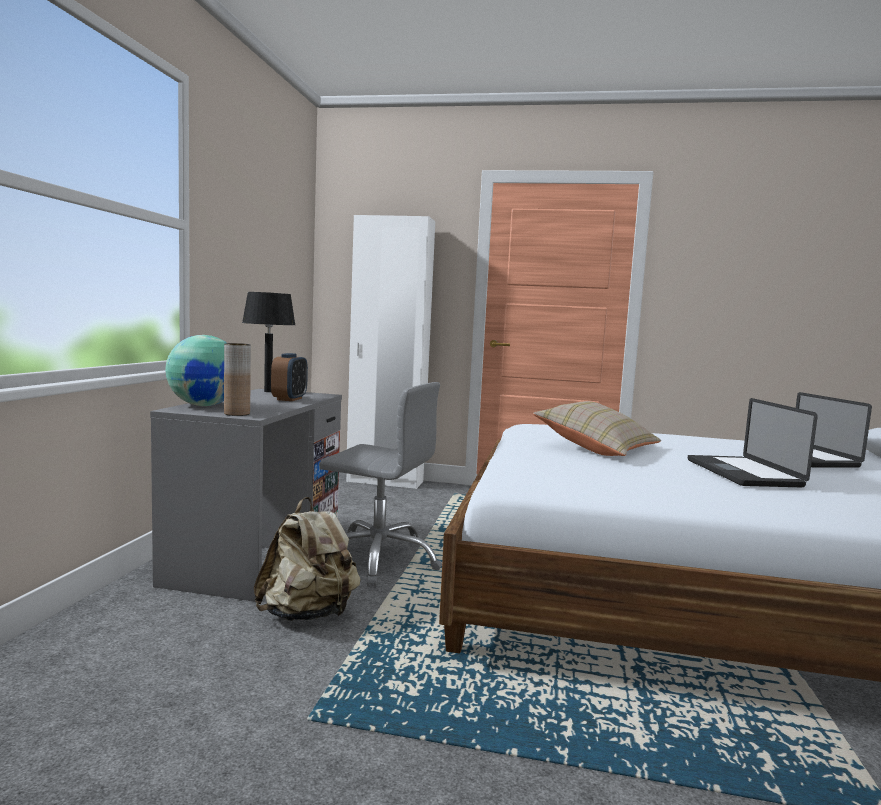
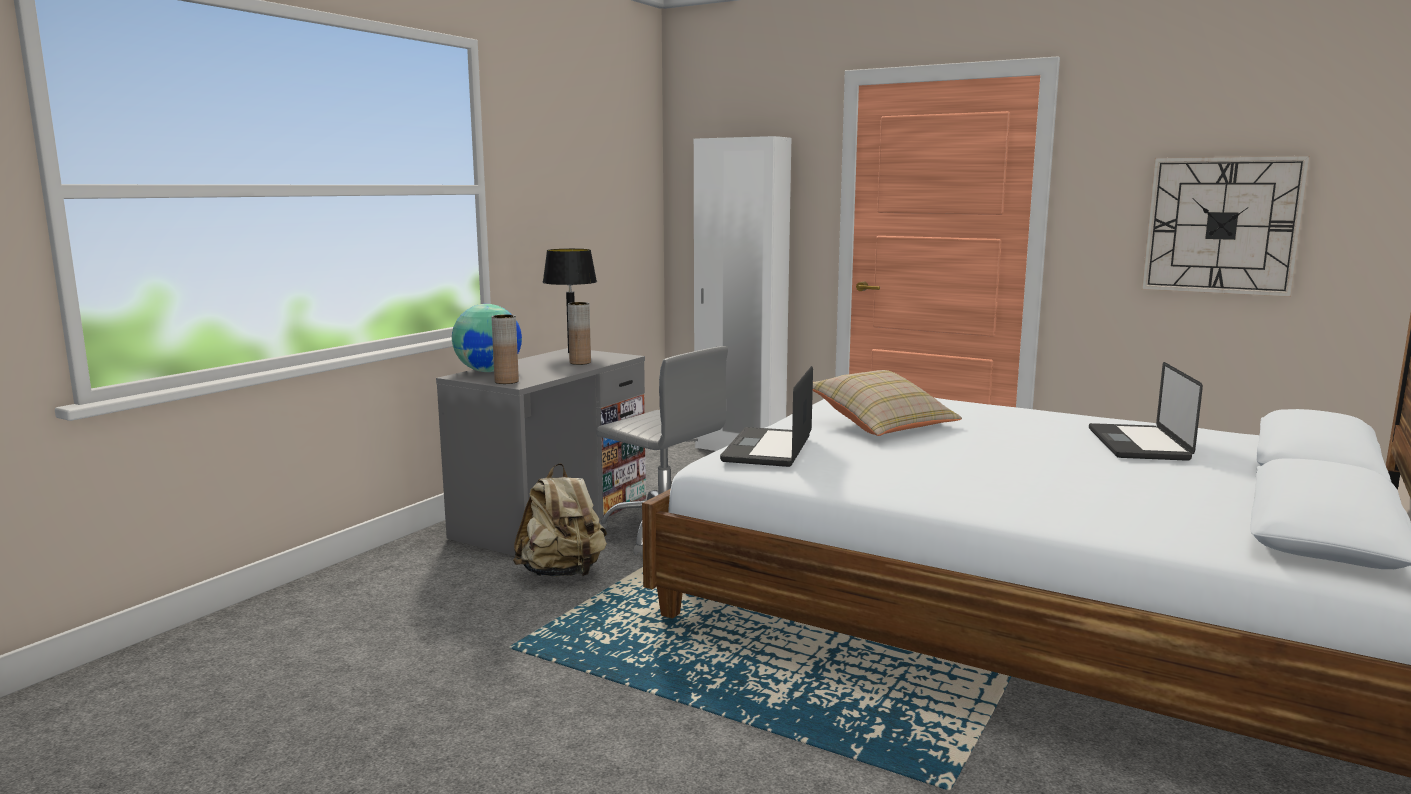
camera: 20 degrees right, 5 degrees up
alarm clock [271,353,308,401] -> brown vase [568,302,591,365]
laptop [688,398,818,487] -> laptop moved to [720,366,813,467]
none -> wall clock [1142,156,1310,297]

